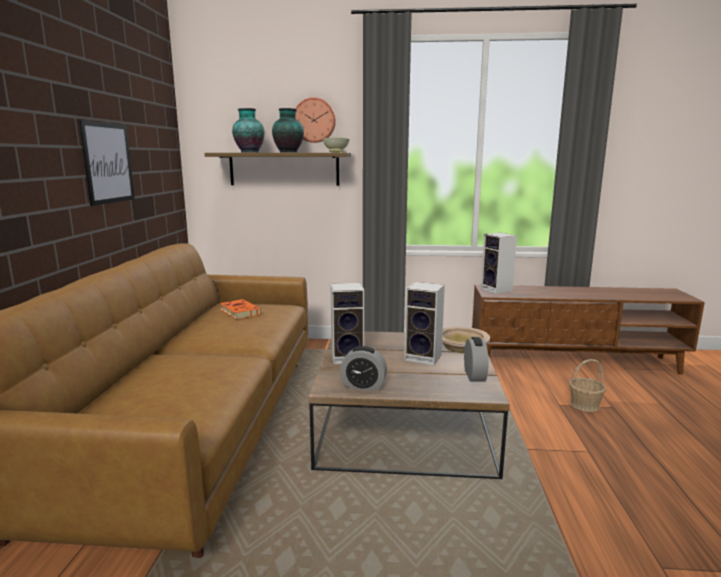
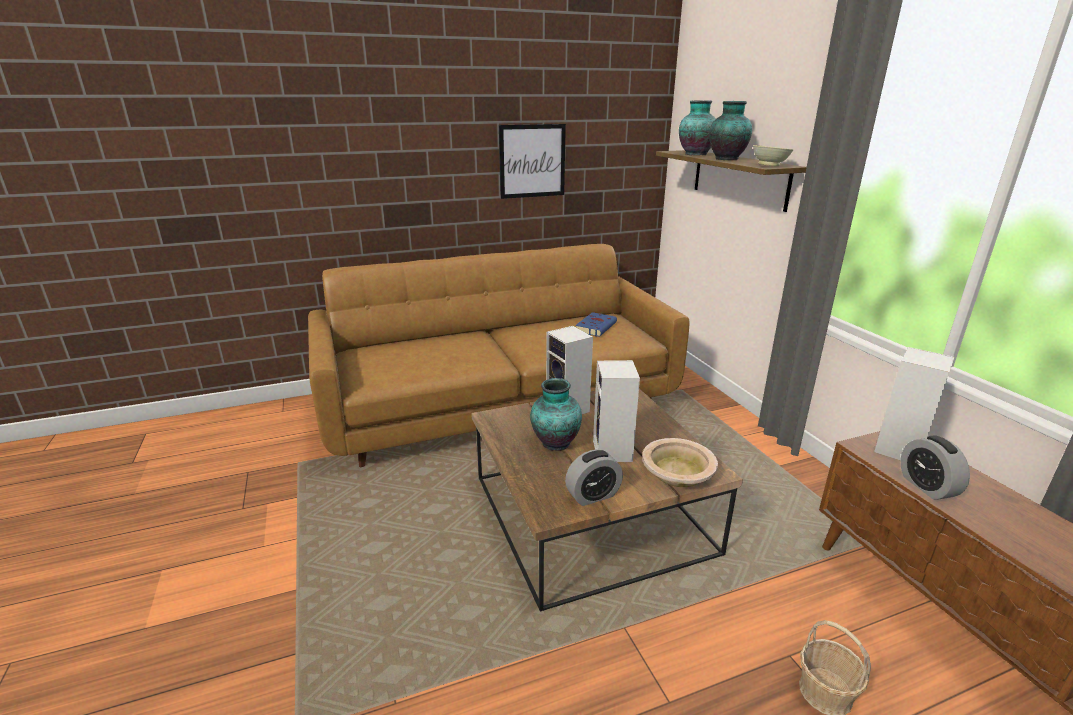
camera: 65 degrees right, 10 degrees up
orange book [220,299,262,319] -> blue book [575,312,617,337]
wall clock [295,97,336,143] -> none
alarm clock [340,346,387,391] -> alarm clock moved to [900,435,970,500]
none -> vase [530,378,582,451]

